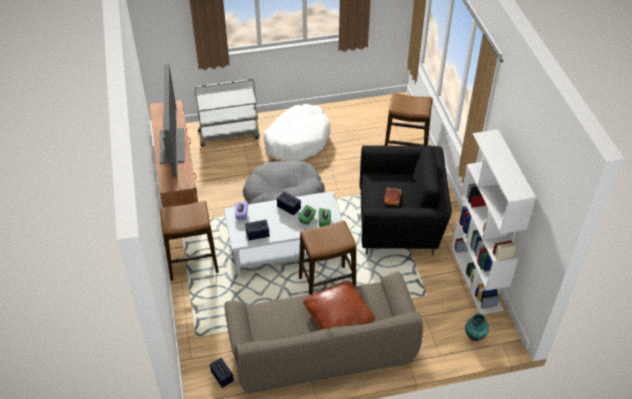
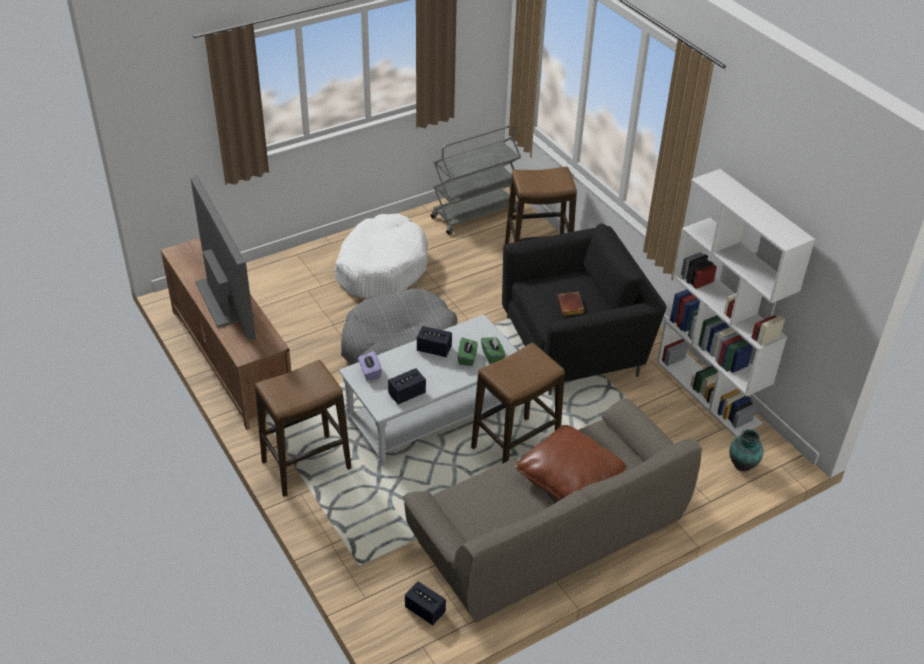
camera: 20 degrees left, 5 degrees down
grey cart [195,79,260,147] -> grey cart moved to [431,125,521,235]

